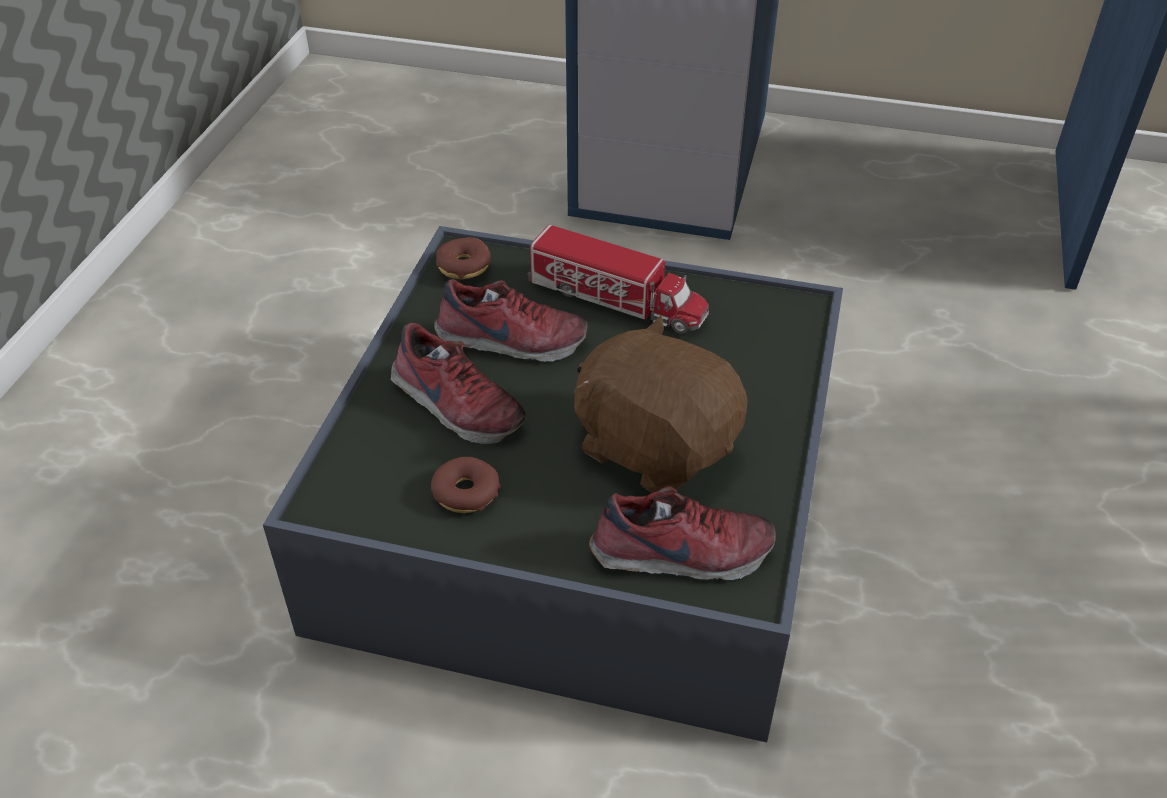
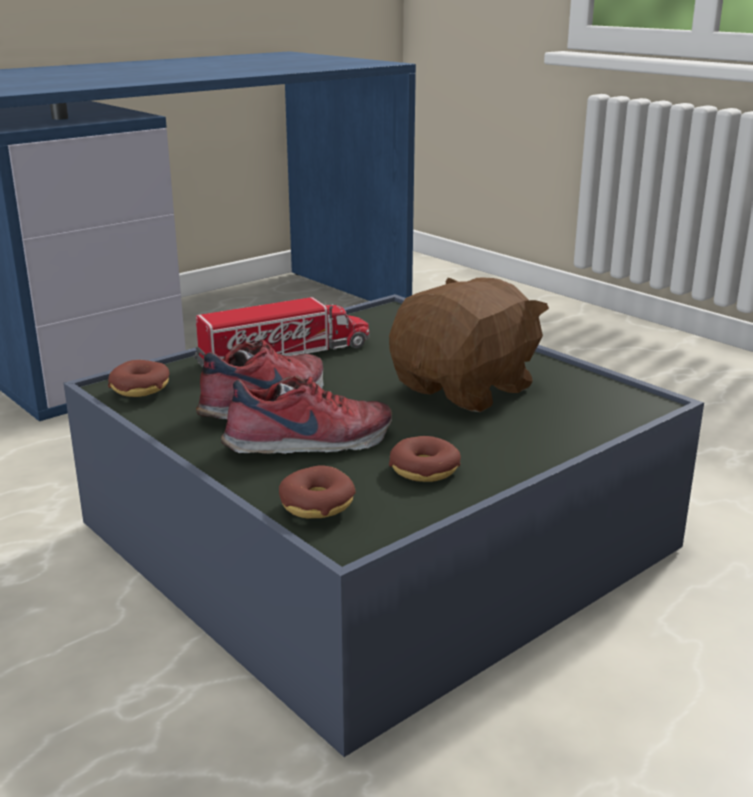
camera: 55 degrees left, 20 degrees down
brown plush toy [574,316,748,493] -> brown plush toy turned 150 degrees clockwise [389,278,549,412]
shoe [589,486,776,580] -> none
none -> donut [279,466,356,518]

